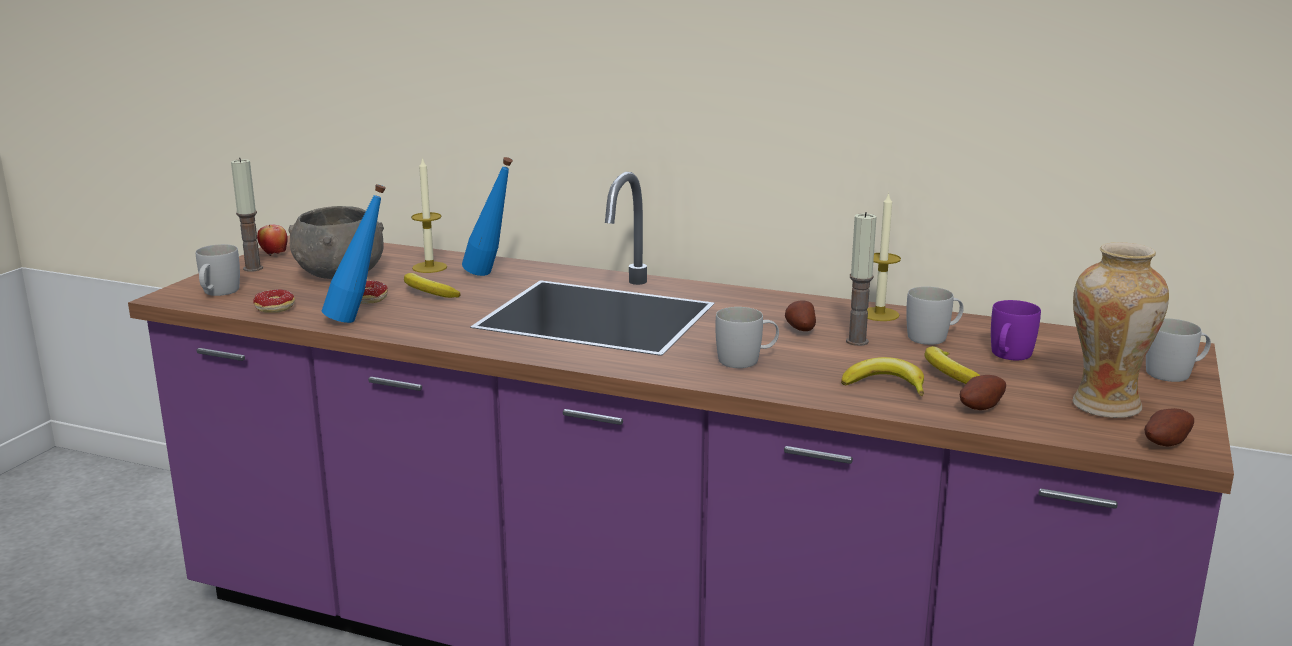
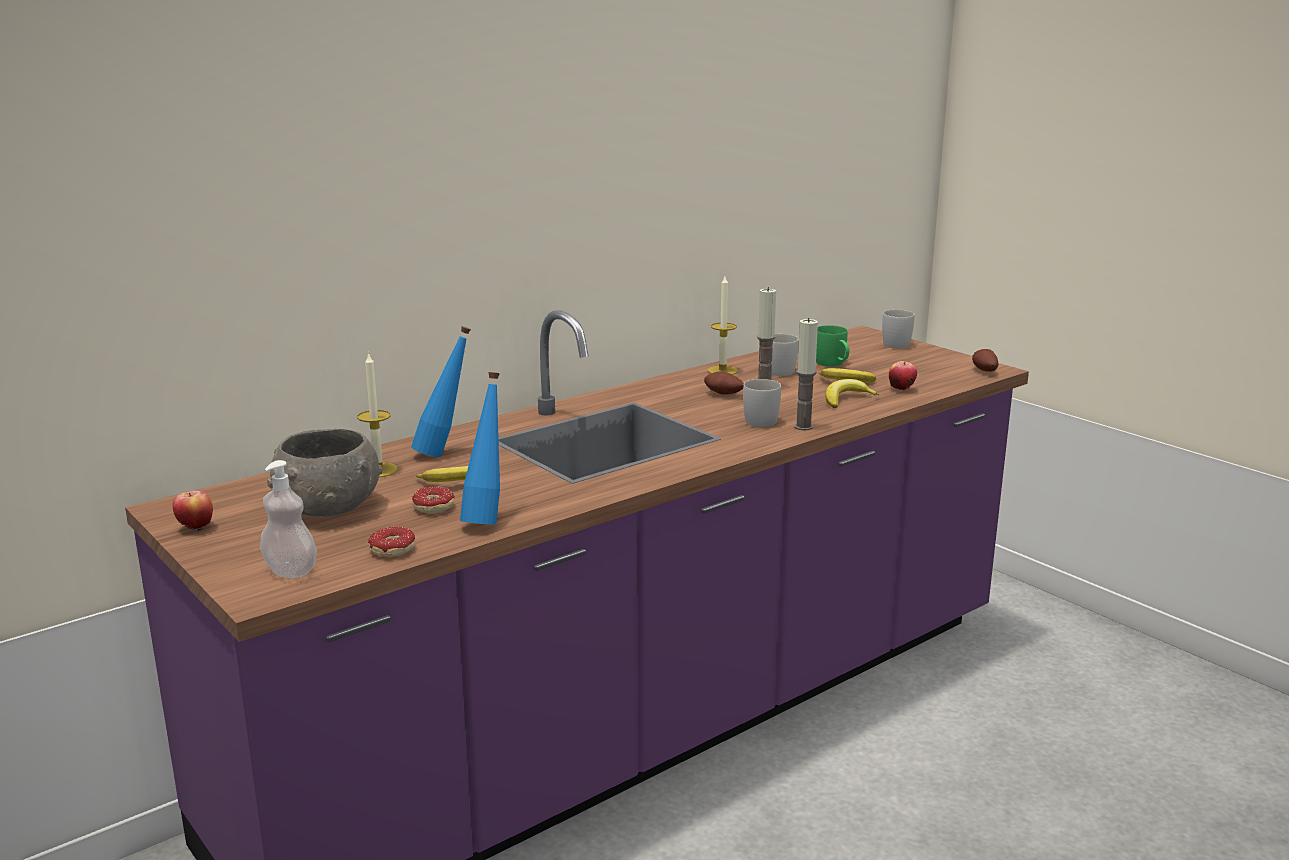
camera: 60 degrees left, 0 degrees up
white mug [196,244,240,296] -> soap dispenser [260,460,317,578]
candle [231,158,263,272] -> candle moved to [794,318,818,430]
potato [960,375,1006,410] -> apple [889,361,917,391]
purple mug [991,300,1041,360] -> green mug [816,325,849,367]
vase [1072,242,1169,418] -> none

